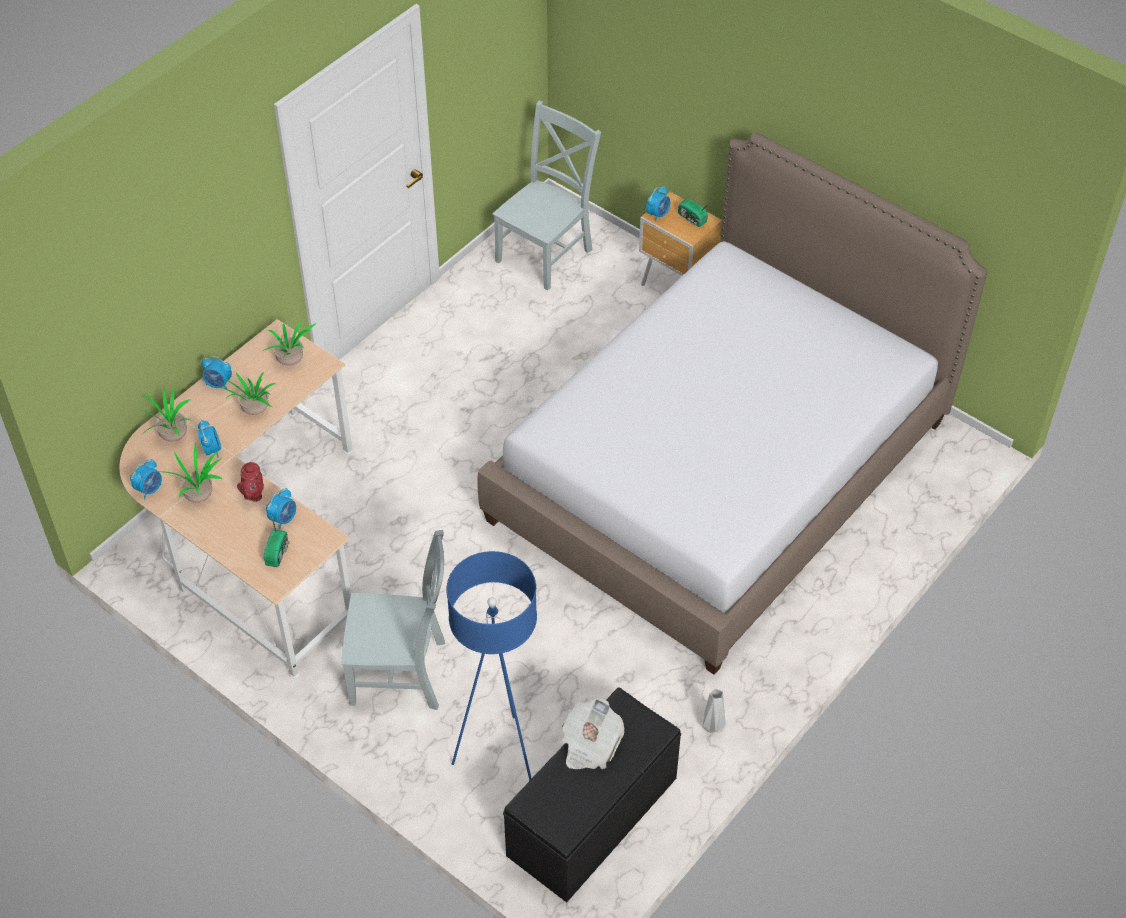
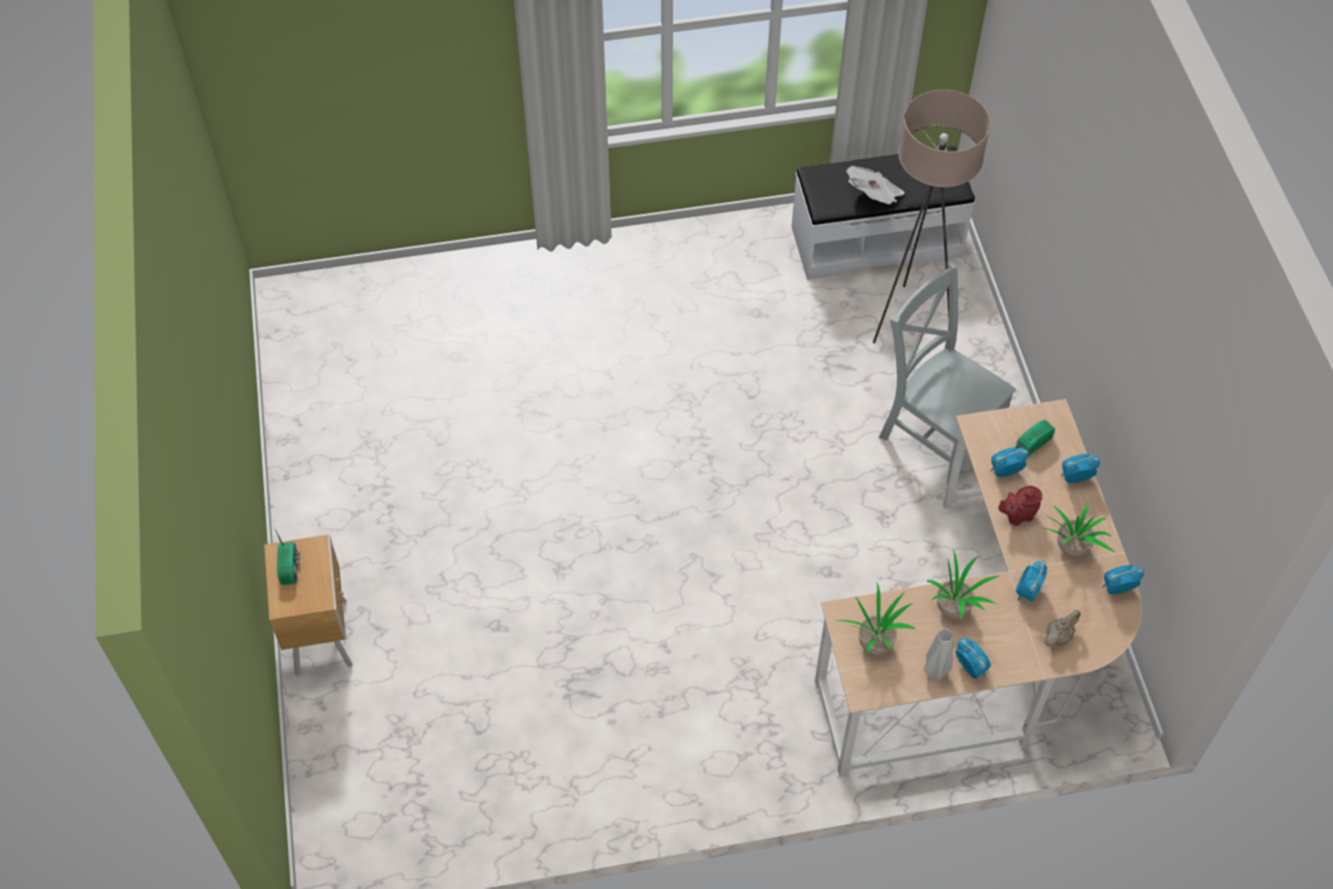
camera: 140 degrees left, 5 degrees up
potted plant [140,386,191,442] -> beige teapot [1045,610,1081,647]
red teapot [237,462,264,502] -> red teapot turned 150 degrees counterclockwise [998,486,1042,526]
blue floor lamp [446,551,537,781] -> beige floor lamp [873,90,991,343]
bed [477,133,987,675] -> none
grey chair [492,101,601,290] -> none
black bench [503,687,681,903] -> white bench [792,146,975,280]
alarm clock [646,186,670,222] -> alarm clock moved to [1061,454,1100,483]
grey vase [703,688,725,733] -> grey vase moved to [924,628,953,679]

